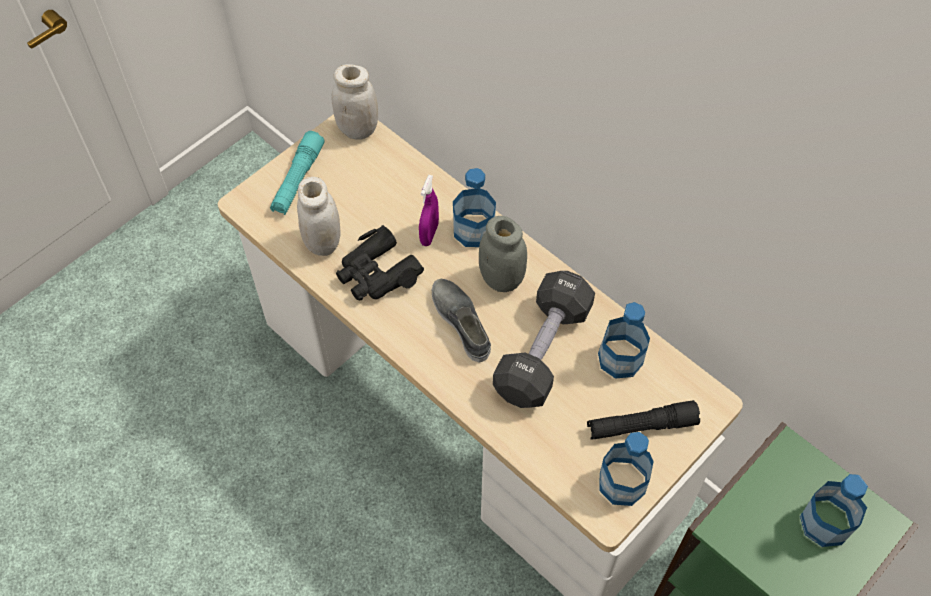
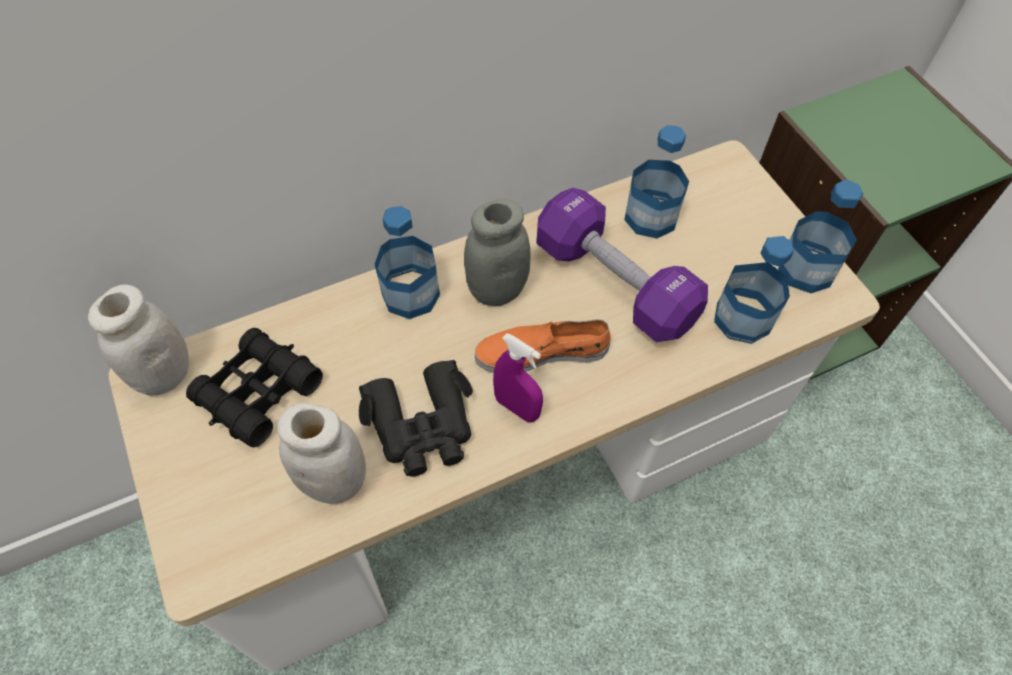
camera: 70 degrees left, 0 degrees up
turquoise flashlight [270,131,325,215] -> none
purple spray bottle [419,175,439,246] -> purple spray bottle moved to [493,333,543,423]
grey shoe [432,279,491,362] -> orange shoe [475,319,610,373]
black dumbbell [493,271,595,408] -> purple dumbbell [536,188,708,342]
black flashlight [587,400,700,440] -> none
bottle [800,474,868,547] -> bottle moved to [714,236,794,344]
none -> black binoculars [186,328,323,447]

